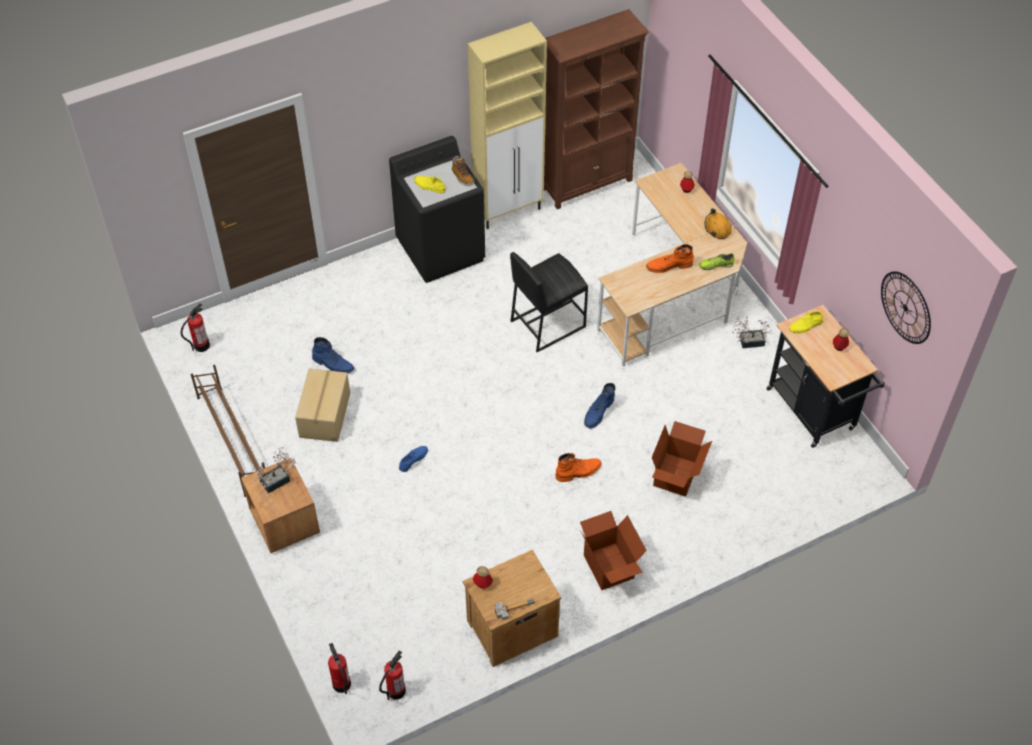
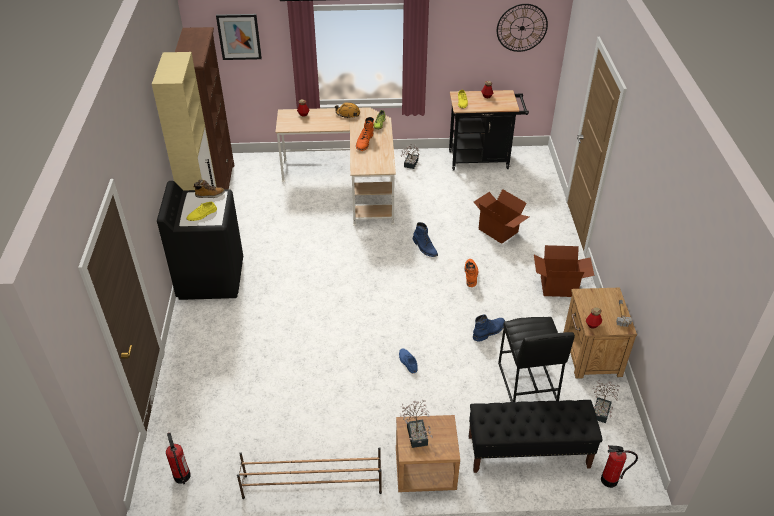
camera: 65 degrees left, 10 degrees down
cardboard box [295,369,350,442] -> none
blue boot [312,337,355,373] -> blue boot moved to [473,314,505,341]
fire extinguisher [379,651,406,700] -> none
black stool [510,252,588,352] -> black stool moved to [498,317,575,402]
none -> picture [216,14,262,60]
none -> black bench [469,400,603,473]
none -> potted plant [593,380,620,423]

